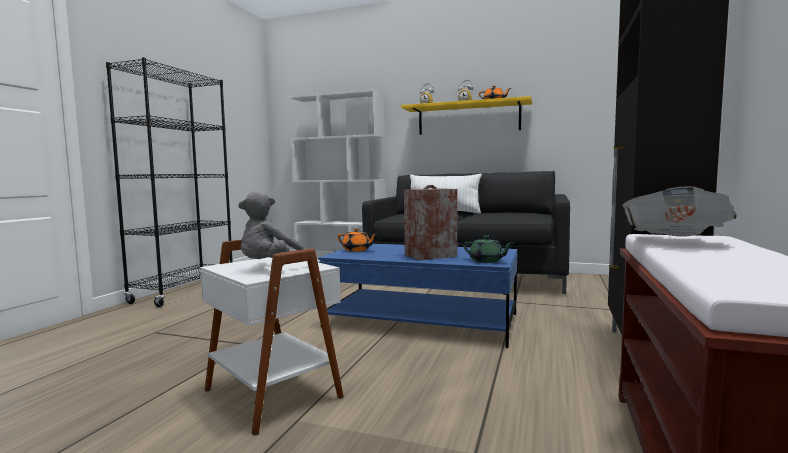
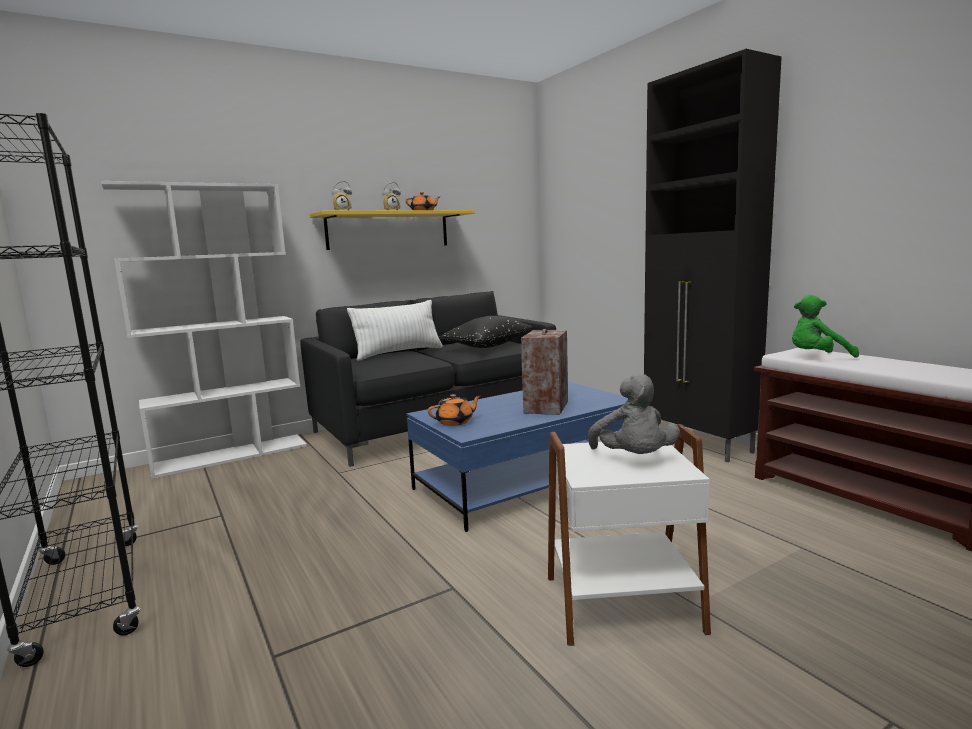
camera: 50 degrees left, 5 degrees up
green teapot [463,235,513,263] -> none
newspaper [622,186,738,237] -> green plush toy [792,295,859,358]
none -> black pillow [440,316,533,348]

